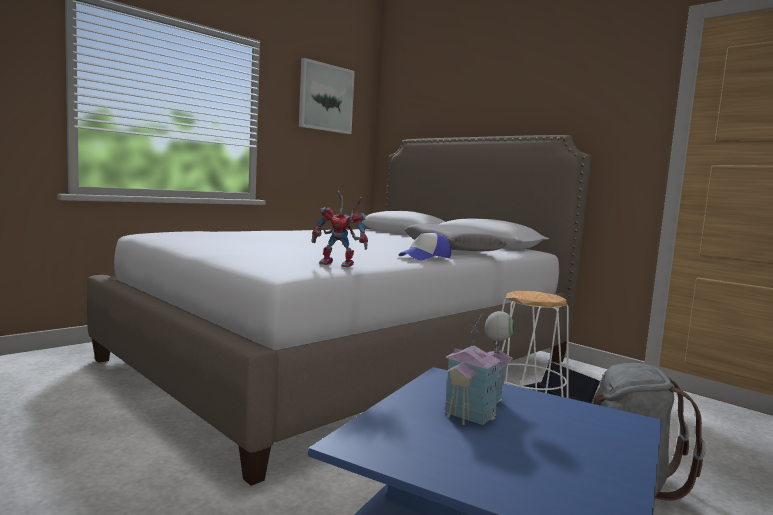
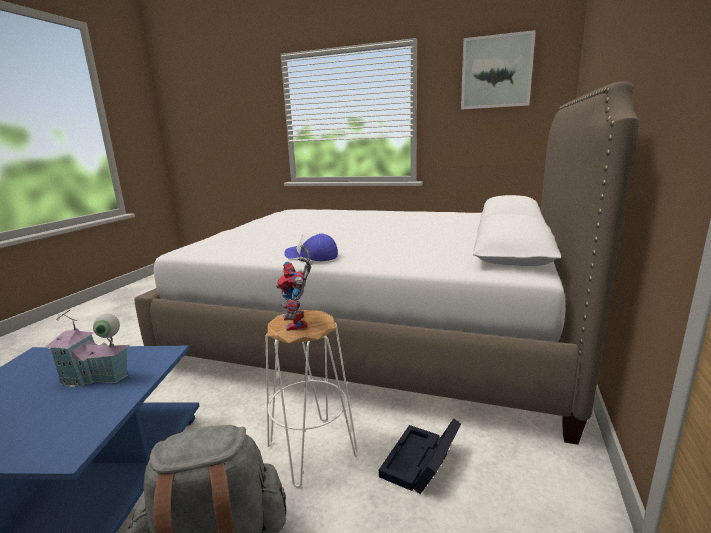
camera: 65 degrees right, 10 degrees up
toy robot [311,191,368,267] -> toy robot moved to [277,245,311,331]
grey pillow [405,224,507,251] -> none

